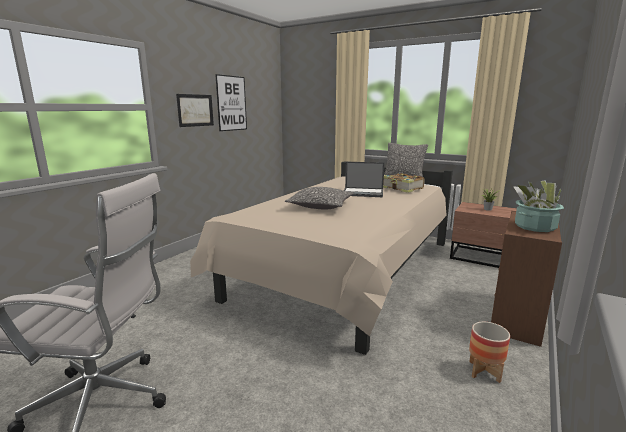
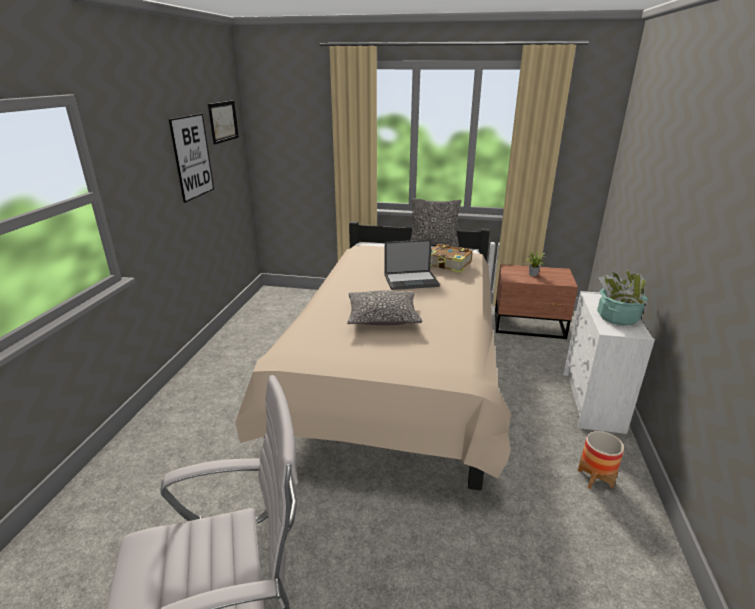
camera: 20 degrees left, 10 degrees up
picture [176,94,214,127] -> picture moved to [208,100,239,145]
brown dresser [491,211,562,347] -> white dresser [563,291,655,434]

